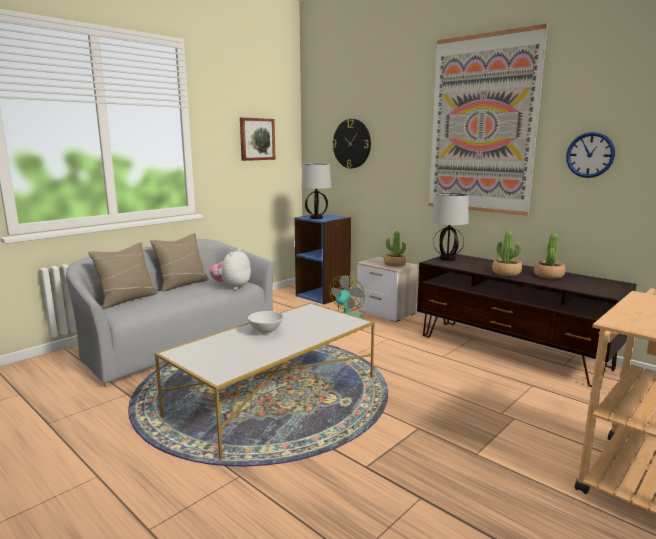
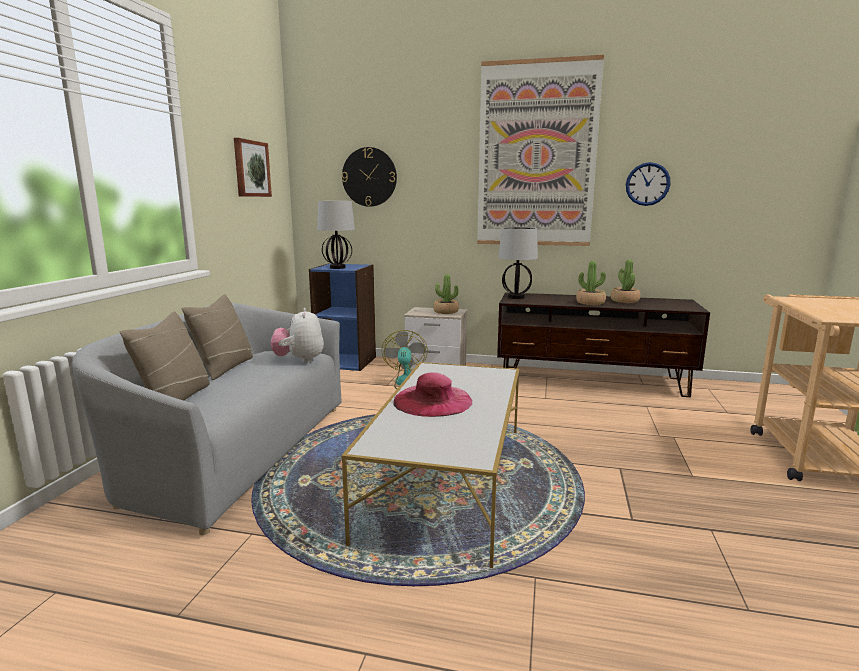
camera: 30 degrees left, 0 degrees up
white bowl [248,311,283,334] -> pink hat [393,372,473,417]

